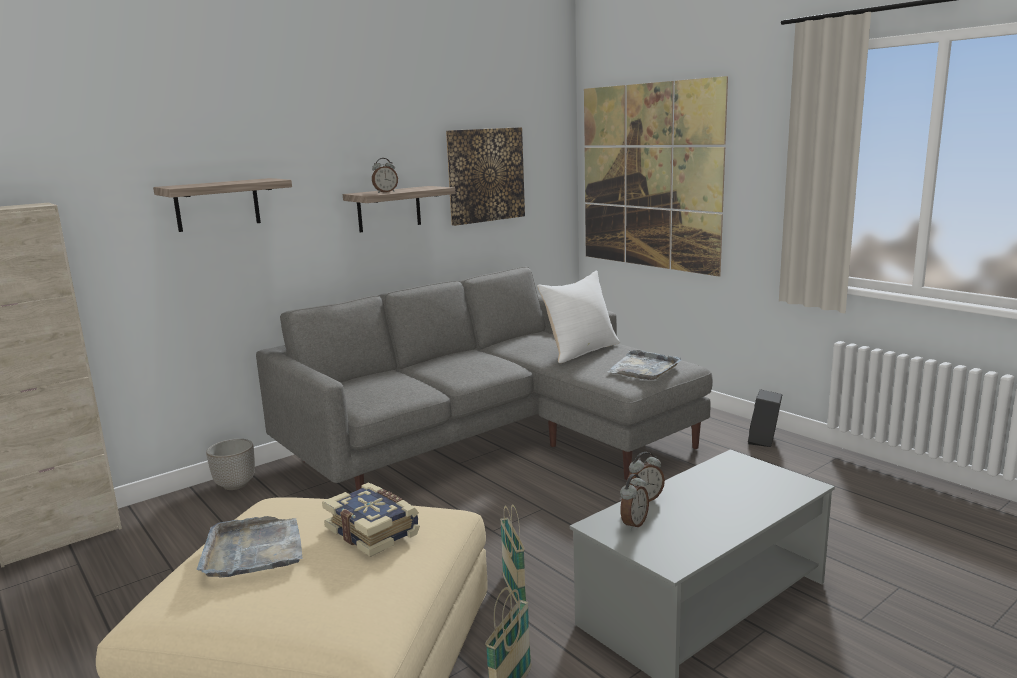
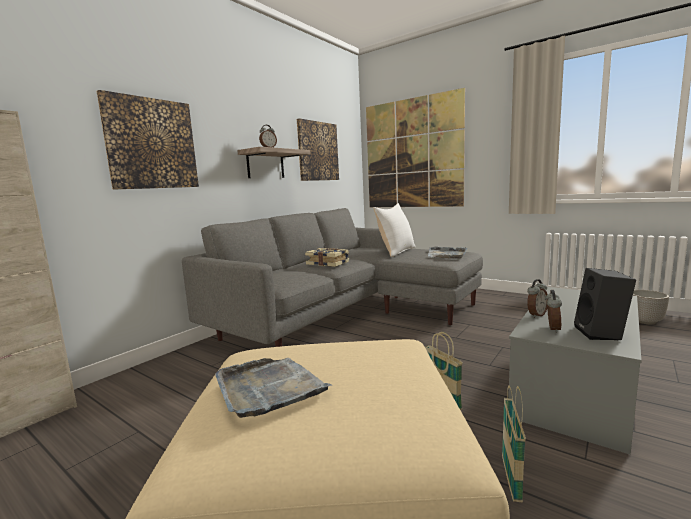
camera: 15 degrees left, 5 degrees down
shelf [153,178,292,232] -> picture [96,90,199,190]
planter [206,439,255,490] -> planter moved to [633,290,669,324]
book [322,482,420,557] -> book moved to [305,248,349,267]
black speaker [748,389,782,447] -> black speaker moved to [574,268,636,340]

